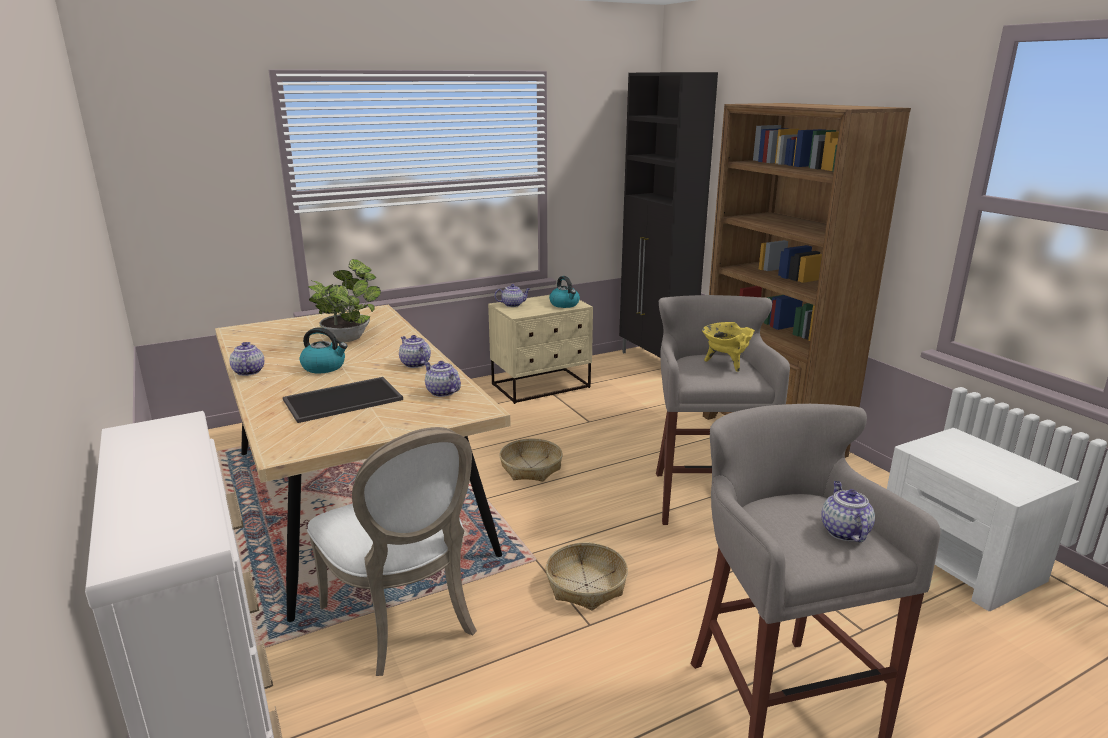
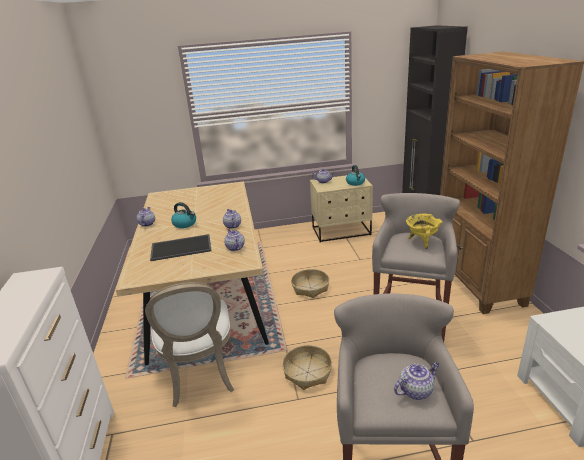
camera: 20 degrees right, 5 degrees up
potted plant [308,259,381,342] -> none
teapot [821,481,875,542] -> teapot turned 45 degrees clockwise [394,362,440,400]

